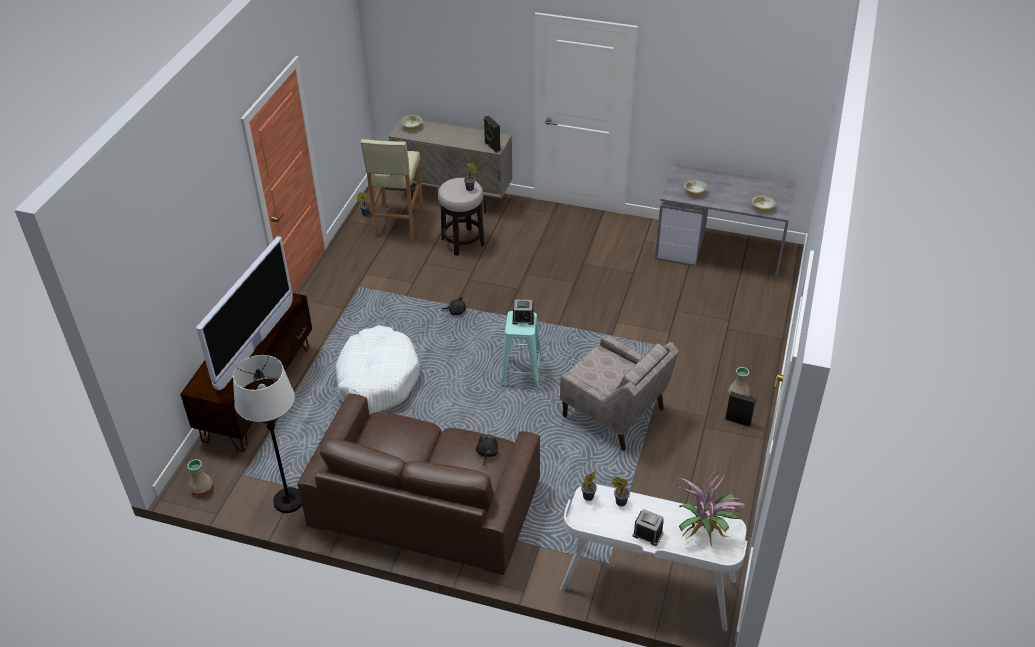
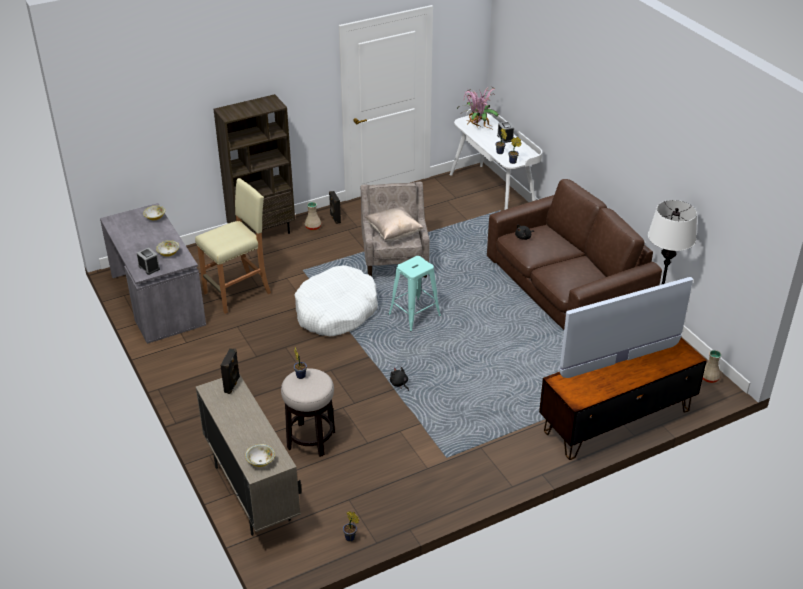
camera: 135 degrees left, 5 degrees down
white dog bed [336,325,420,413] -> white dog bed moved to [295,265,378,337]
beige stool [361,139,423,240] -> beige stool moved to [195,178,271,314]
alarm clock [512,300,534,325] -> alarm clock moved to [137,248,160,275]
none -> brown bookcase [214,94,295,234]
none -> beige pillow [365,206,423,241]

